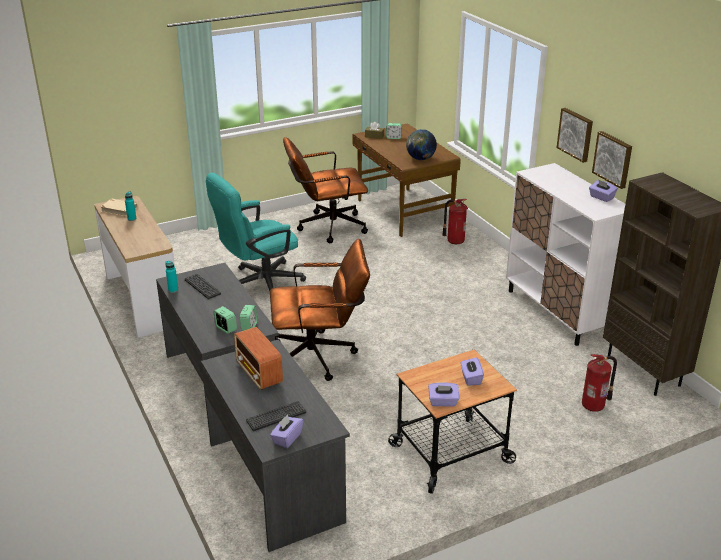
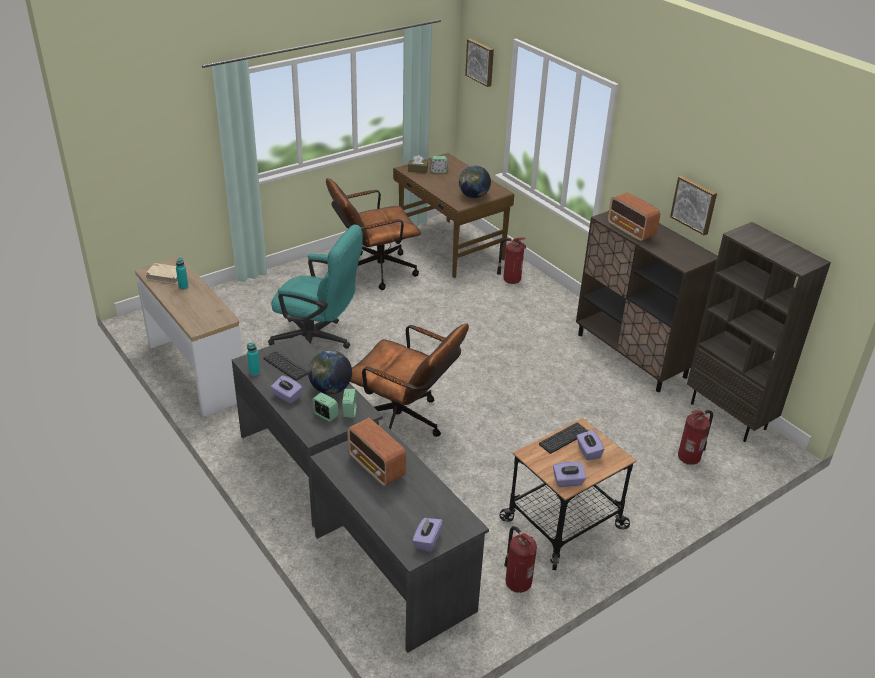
camera: 10 degrees left, 5 degrees up
turquoise office chair [206,173,306,291] -> turquoise office chair turned 120 degrees counterclockwise [268,225,363,349]
keyboard [246,401,306,431] -> keyboard moved to [539,422,588,454]
brown office chair [270,238,370,381] -> brown office chair turned 45 degrees clockwise [350,323,469,437]
white cabinet [506,163,625,346] -> brown cabinet [576,211,718,392]
picture [557,108,593,163] -> picture moved to [465,39,494,87]
purple tissue box [589,179,618,202] -> purple tissue box moved to [271,375,303,404]
none -> globe [308,350,352,394]
none -> fire extinguisher [504,526,537,593]
none -> radio [608,192,660,242]

